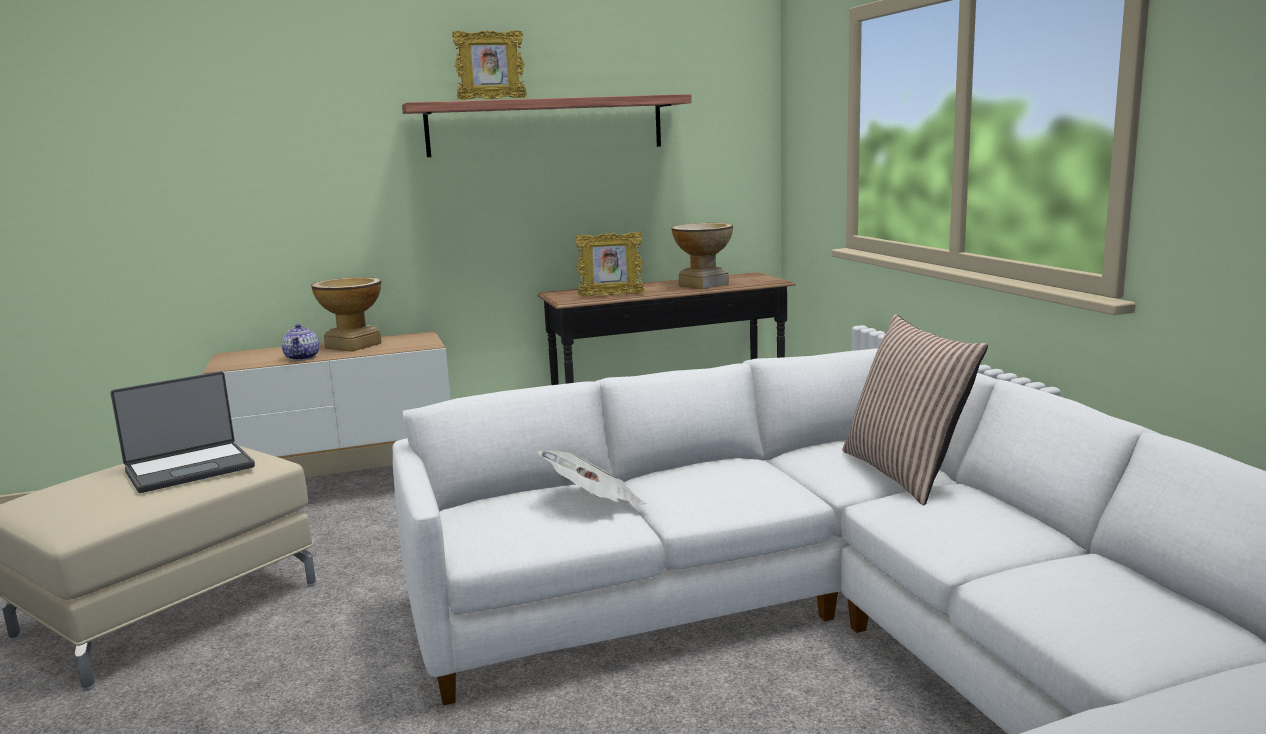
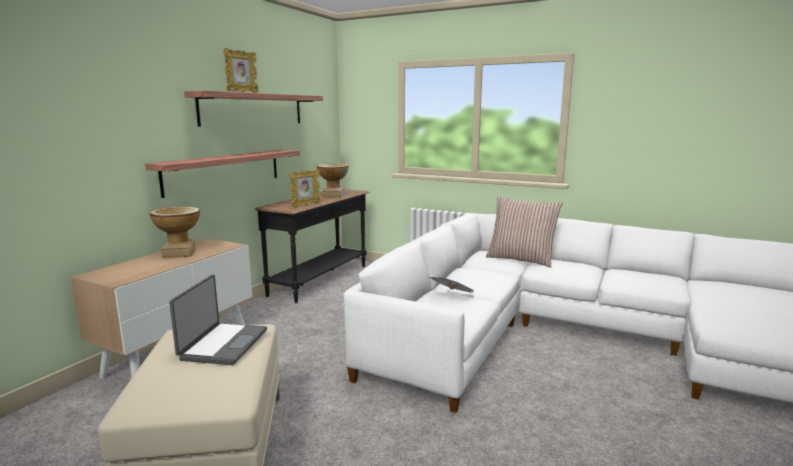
camera: 45 degrees left, 0 degrees up
teapot [282,324,319,361] -> none
none -> shelf [145,150,300,198]

